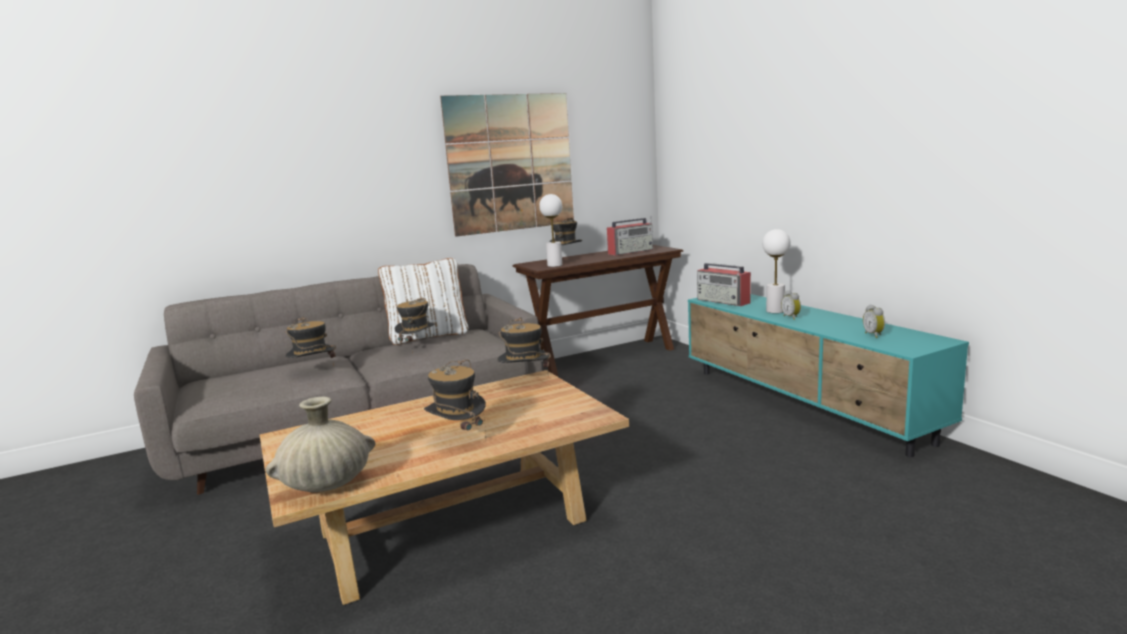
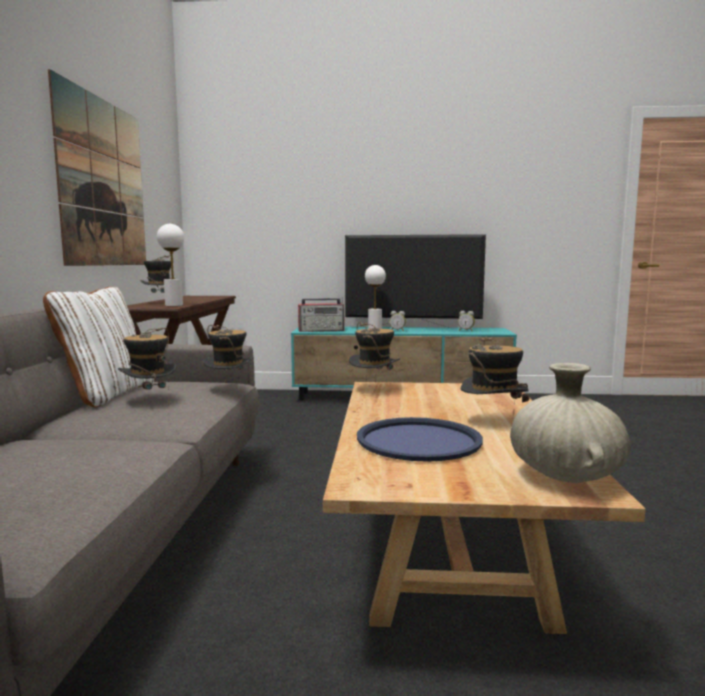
camera: 60 degrees left, 5 degrees down
hat [285,317,336,366] -> hat moved to [203,325,253,384]
radio [607,216,653,256] -> none
none -> television [345,234,486,329]
none -> blue tray [357,417,483,462]

